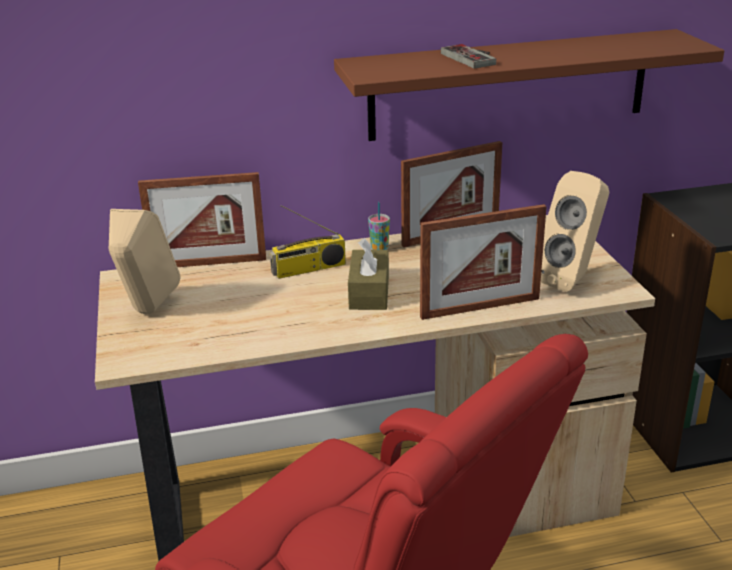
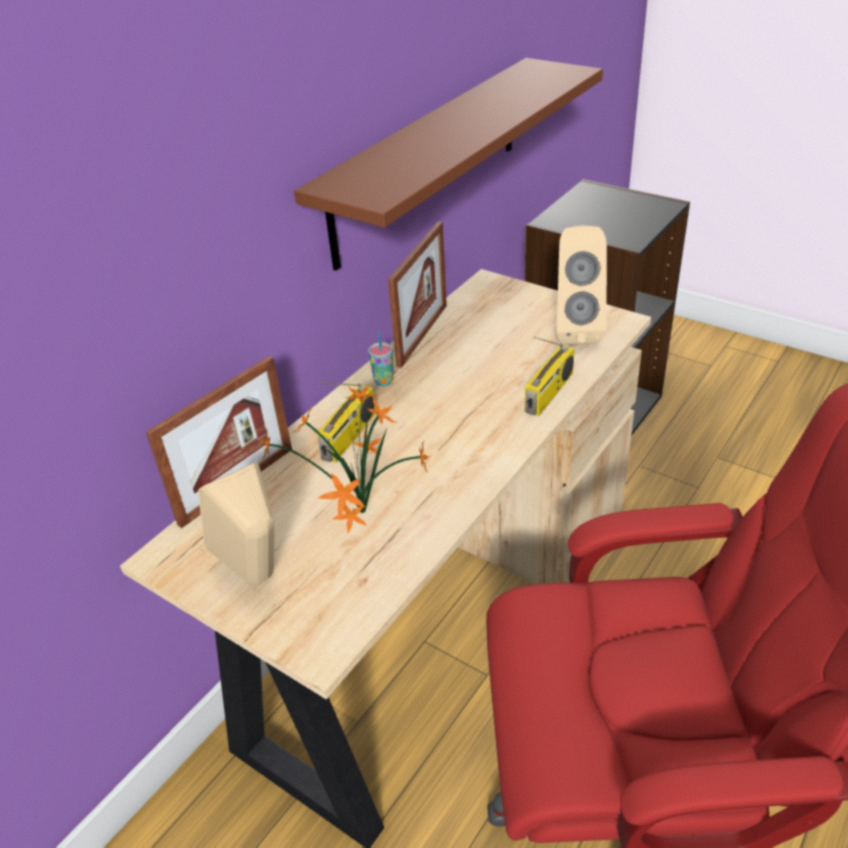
camera: 40 degrees left, 10 degrees up
brown tissue box [348,238,389,310] -> none
picture frame [420,204,547,320] -> radio [525,337,575,416]
game controller [441,44,496,69] -> none
none -> potted plant [260,384,429,533]

